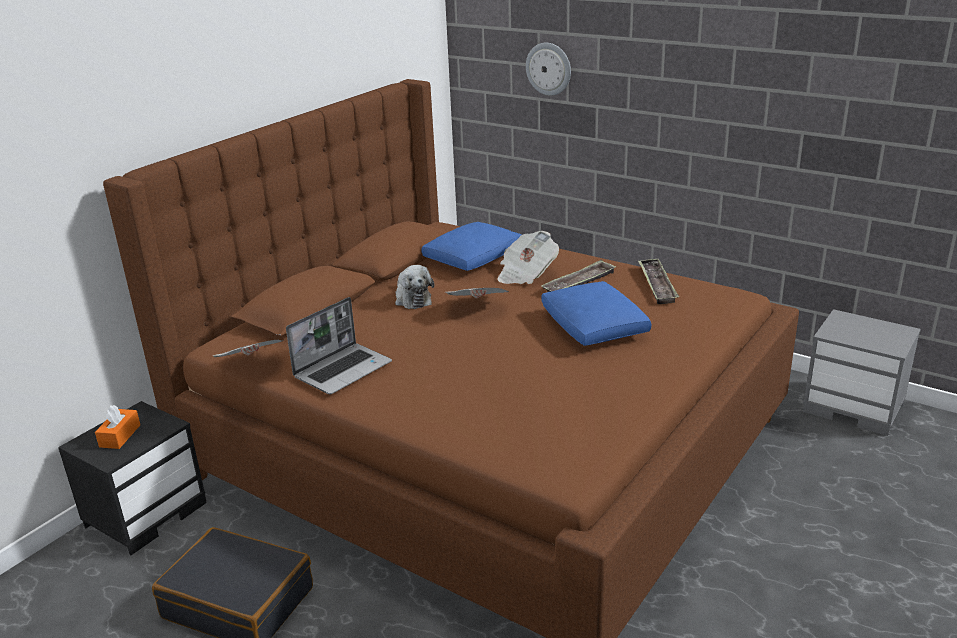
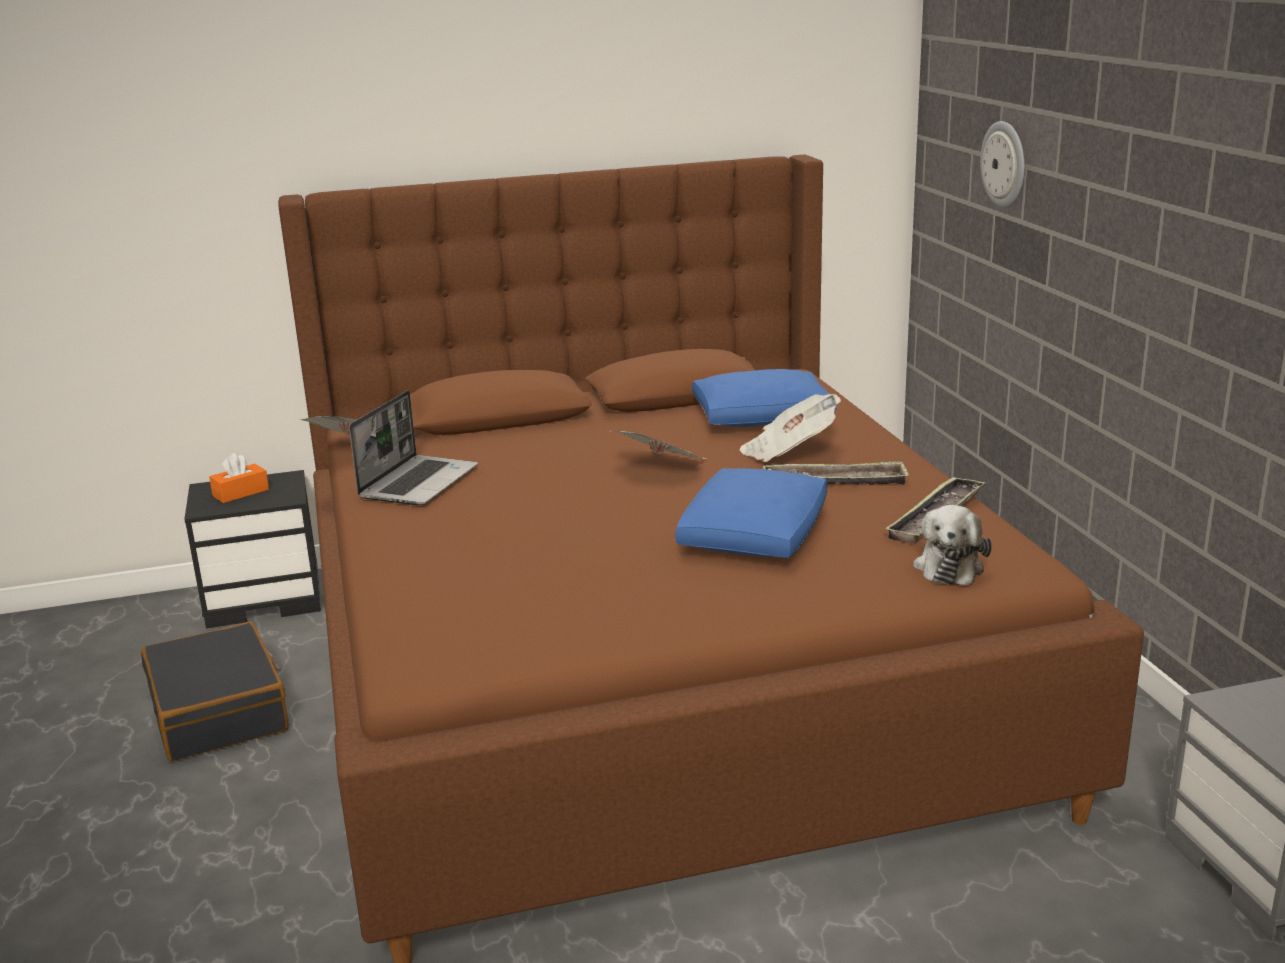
camera: 40 degrees right, 5 degrees down
laptop [286,297,392,394] -> laptop turned 60 degrees counterclockwise [349,390,478,505]
plush toy [395,265,434,309] -> plush toy moved to [913,505,992,585]

